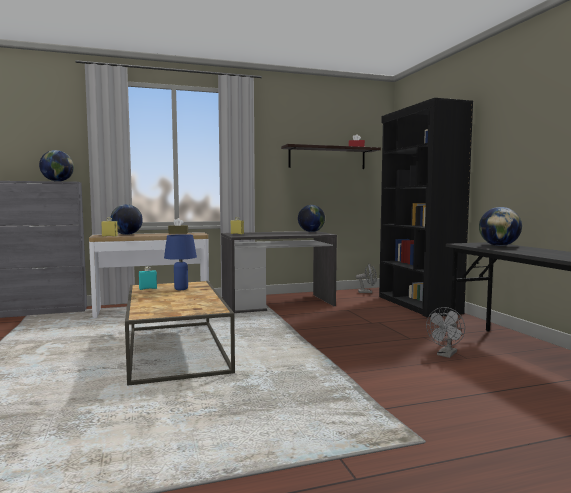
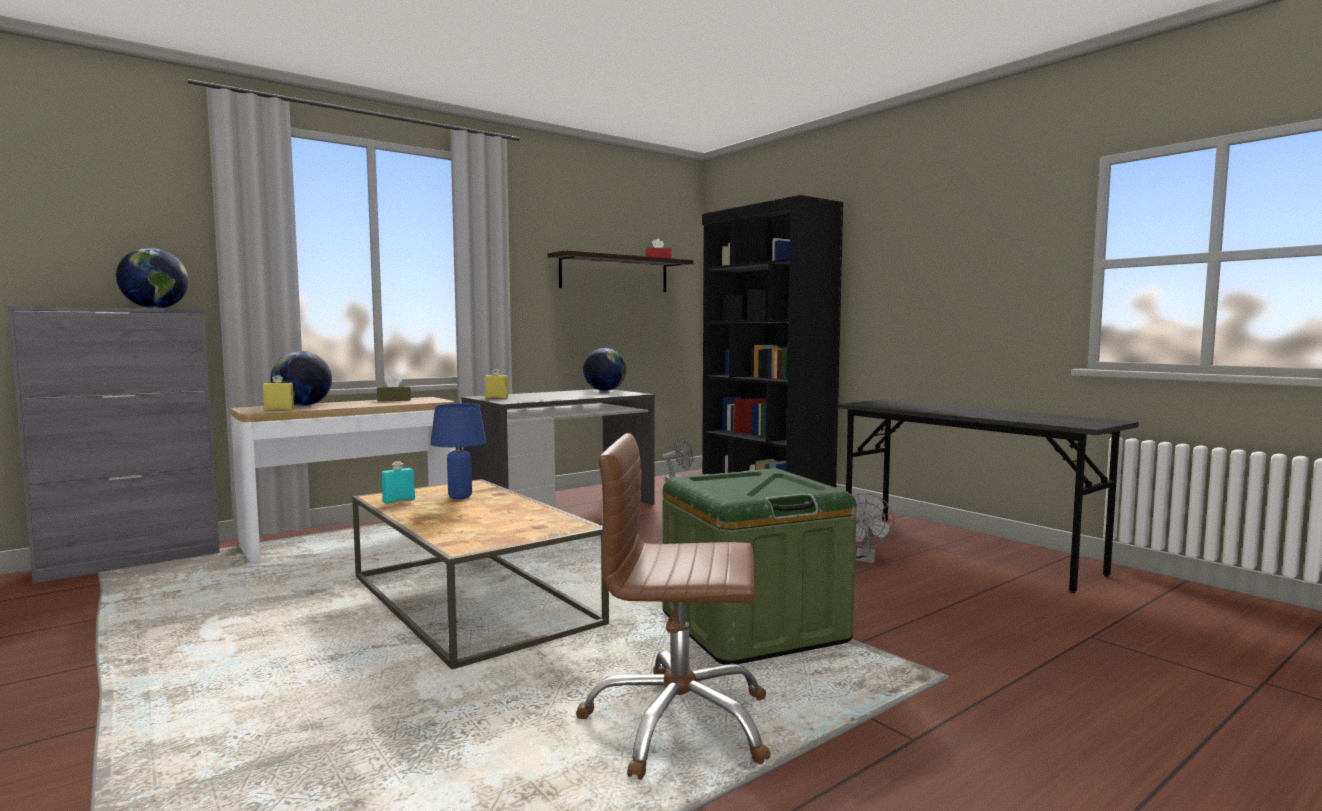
camera: 20 degrees left, 0 degrees up
globe [479,207,522,246] -> none
none -> brown office chair [576,433,771,780]
none -> green storage box [663,468,857,665]

